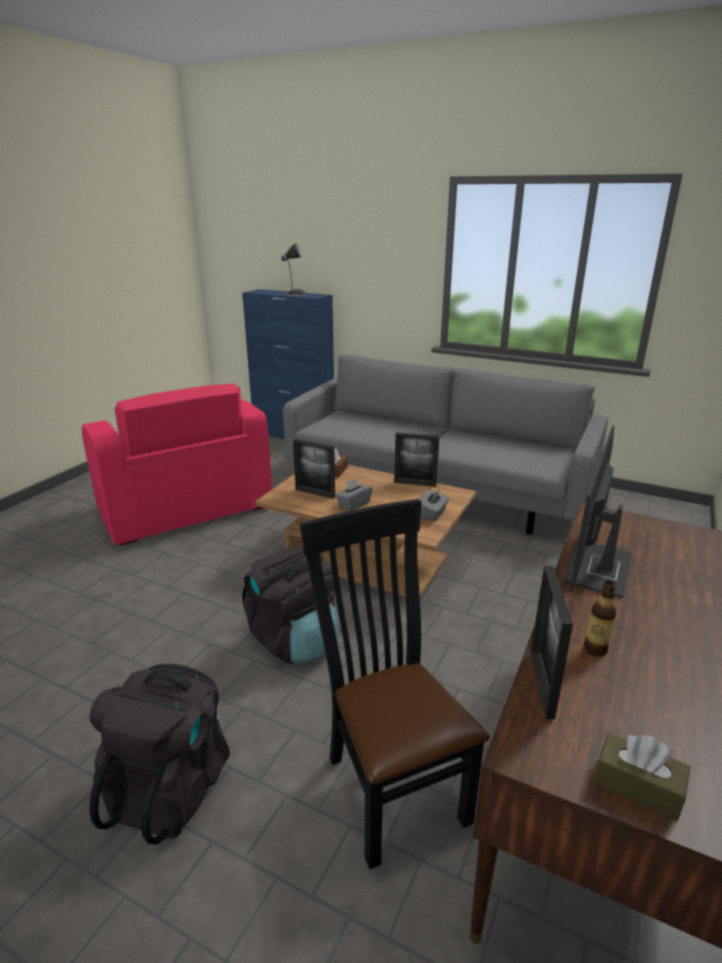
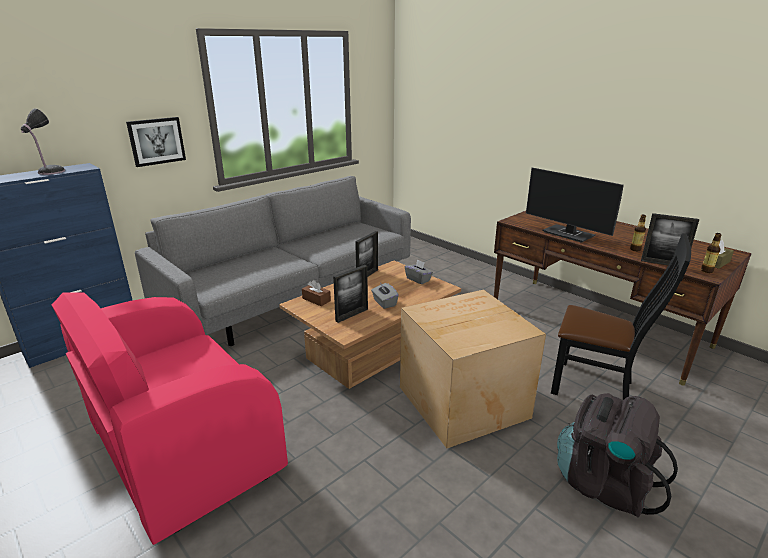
camera: 70 degrees left, 0 degrees up
pink armchair [82,383,272,545] -> pink armchair turned 150 degrees clockwise [52,293,288,545]
black backpack [242,545,339,664] -> cardboard box [400,289,546,448]
black chair [299,499,490,869] -> black chair turned 150 degrees counterclockwise [551,233,691,400]
none -> picture [126,117,186,167]
none -> bottle [701,233,722,273]

